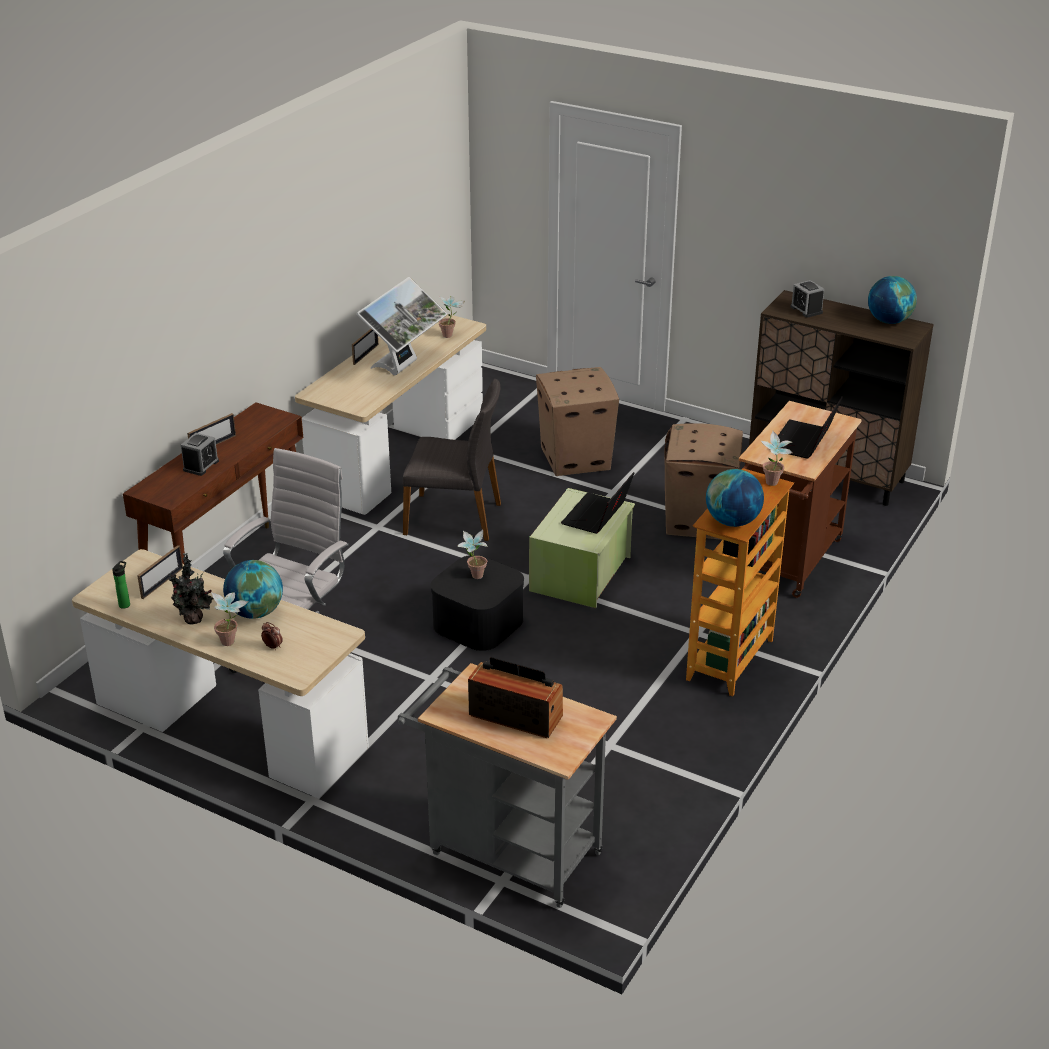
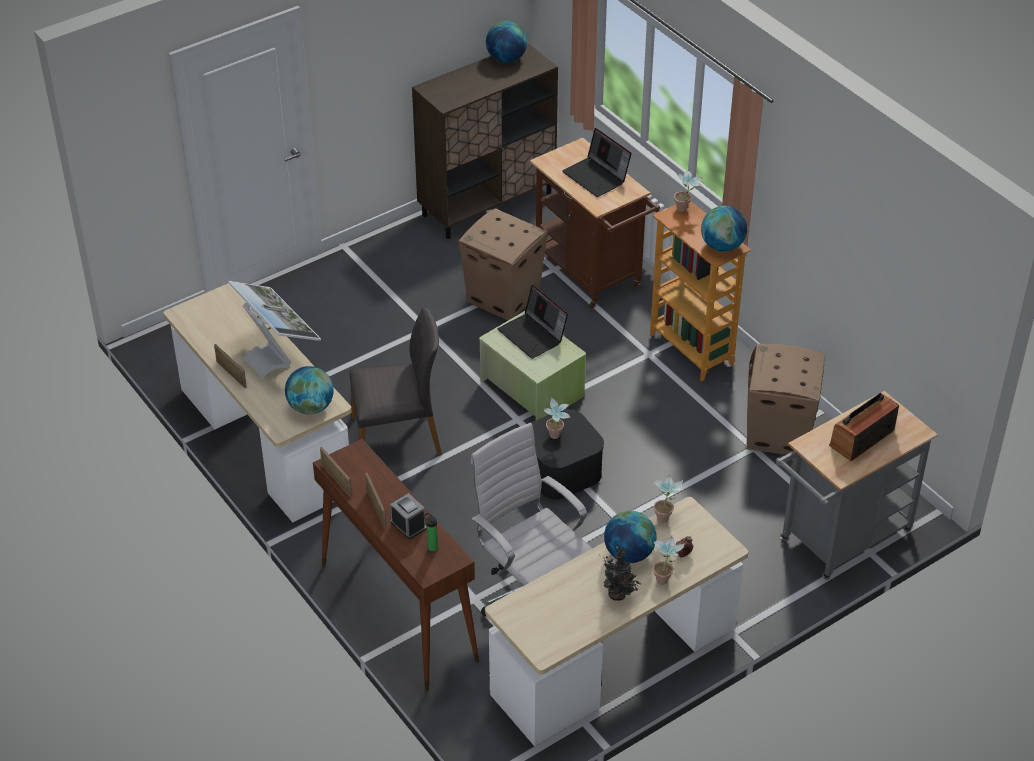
camera: 65 degrees left, 10 degrees up
bottle [112,561,130,609] -> bottle moved to [423,513,438,551]
picture frame [137,545,183,599] -> picture frame moved to [320,447,352,497]
grey chair [403,379,501,541] -> grey chair turned 45 degrees clockwise [349,307,442,455]
potted plant [438,295,465,338] -> potted plant moved to [653,474,683,523]
cardboard box [536,367,619,476] -> cardboard box moved to [747,344,825,455]
alarm clock [791,280,824,317] -> none
none -> globe [285,366,334,415]

